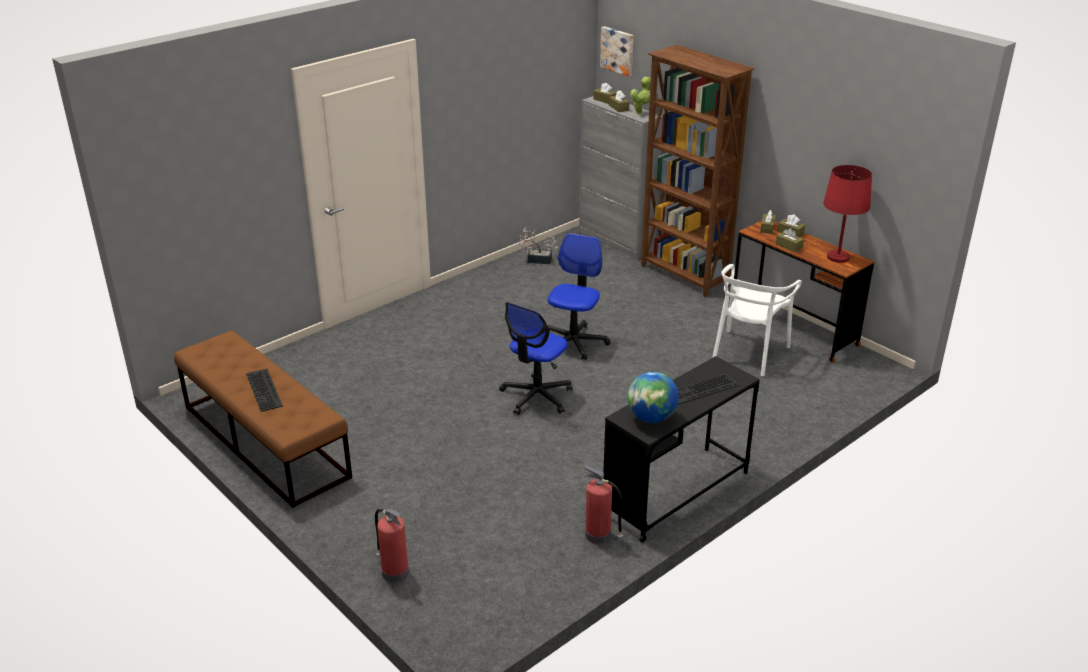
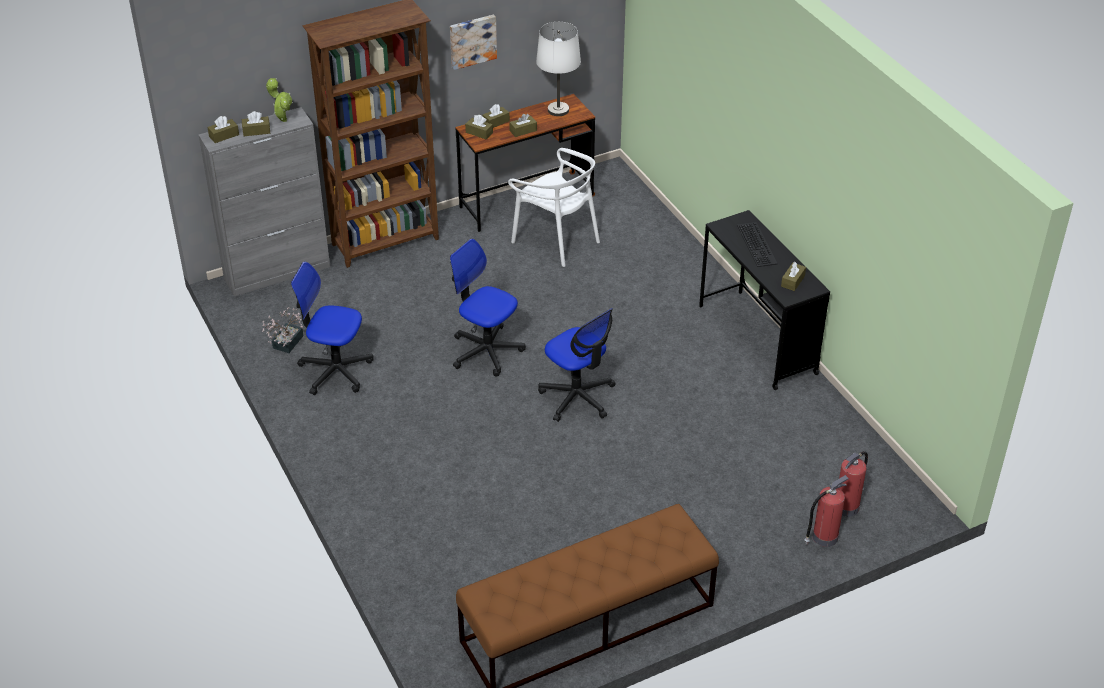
camera: 75 degrees left, 10 degrees up
keyboard [246,369,283,412] -> none
fire extinguisher [584,465,623,544] -> fire extinguisher moved to [839,451,868,517]
picture [600,26,633,76] -> picture moved to [450,14,497,70]
globe [628,372,679,423] -> brown tissue box [781,262,806,291]
red table lamp [823,165,872,263] -> white table lamp [536,22,581,116]
none -> office chair [291,261,374,395]

